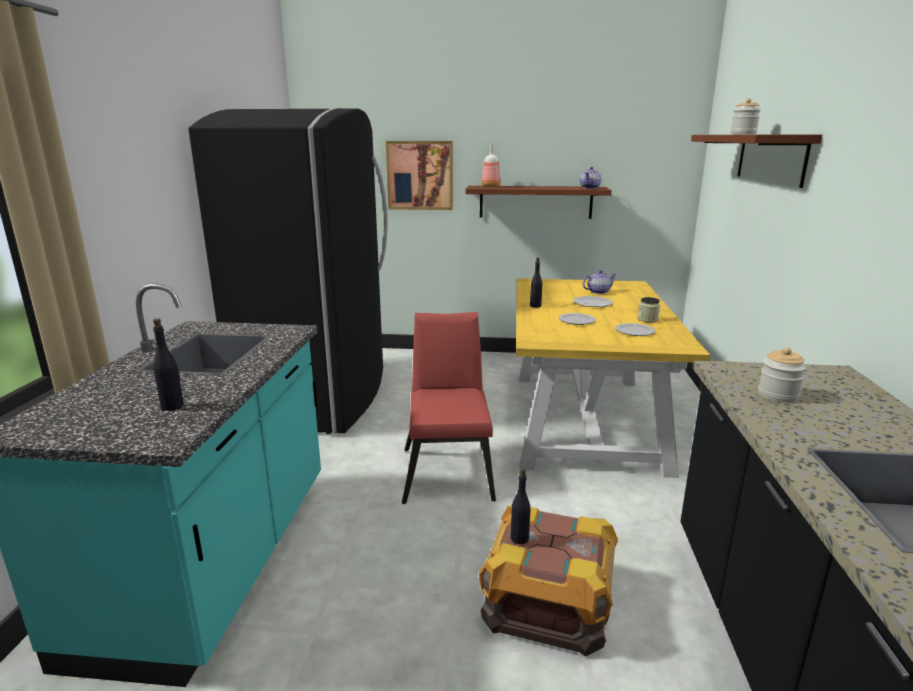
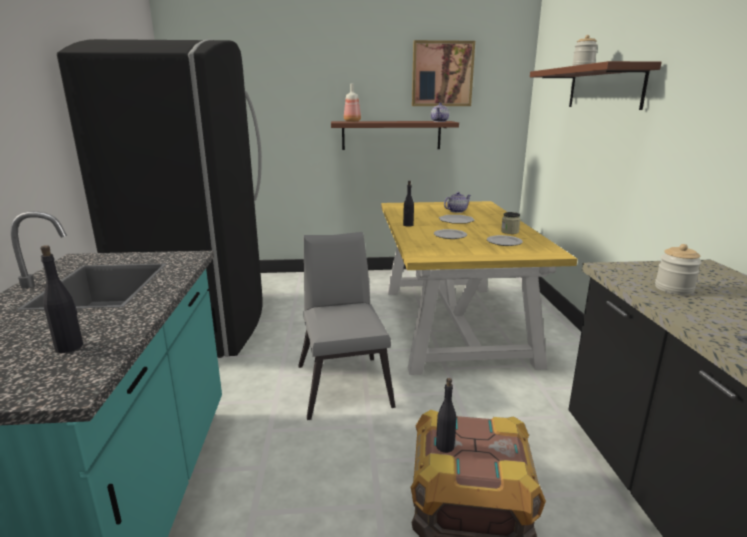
camera: 10 degrees left, 0 degrees up
picture [386,141,453,210] -> picture moved to [412,40,475,106]
red chair [402,312,496,504] -> grey chair [298,232,396,420]

